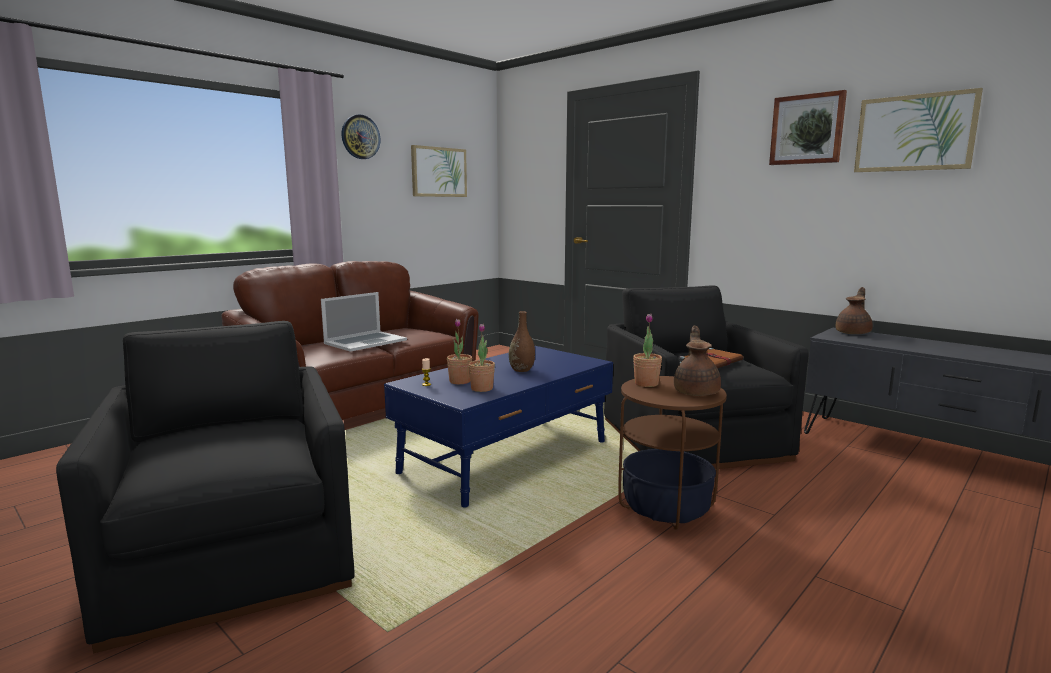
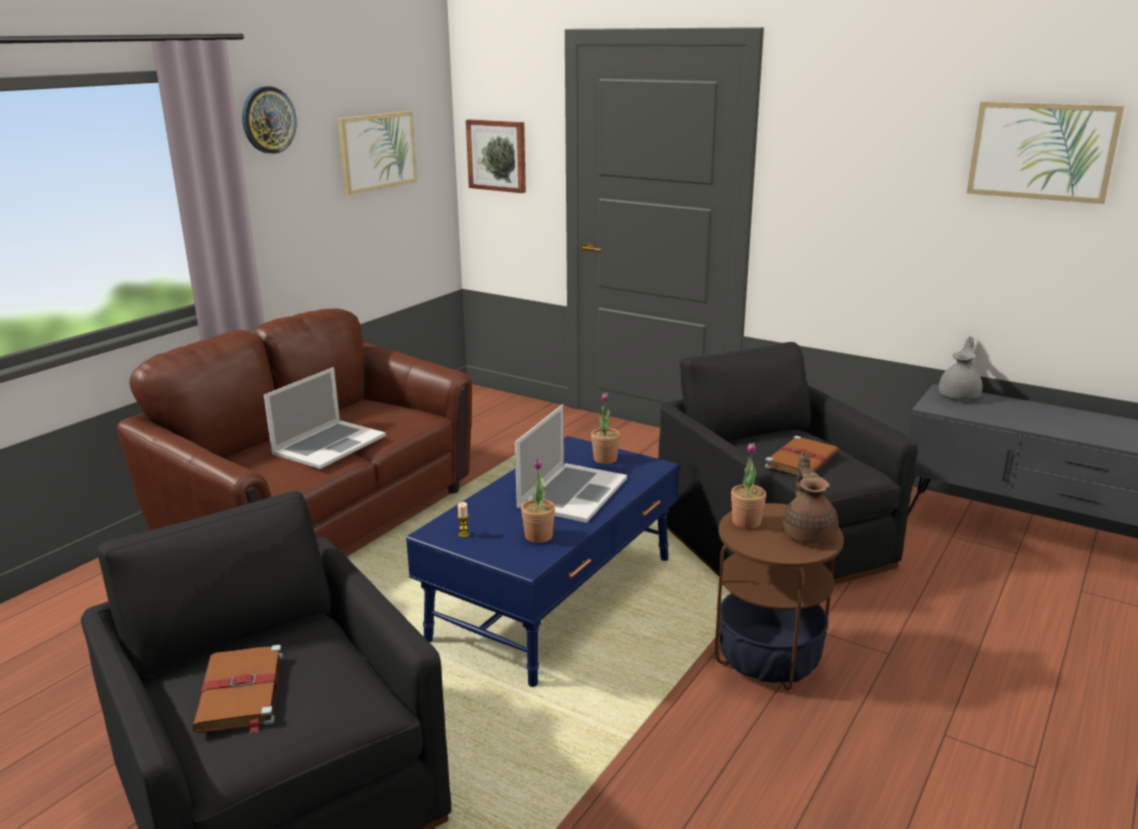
camera: 10 degrees left, 10 degrees up
potted plant [447,319,472,384] -> potted plant moved to [591,392,620,464]
brown vase [509,311,535,372] -> laptop [515,405,627,523]
picture [769,90,847,165] -> picture moved to [466,119,526,193]
brown teapot [836,287,873,334] -> grey teapot [939,336,983,400]
none -> brown book [192,645,283,734]

